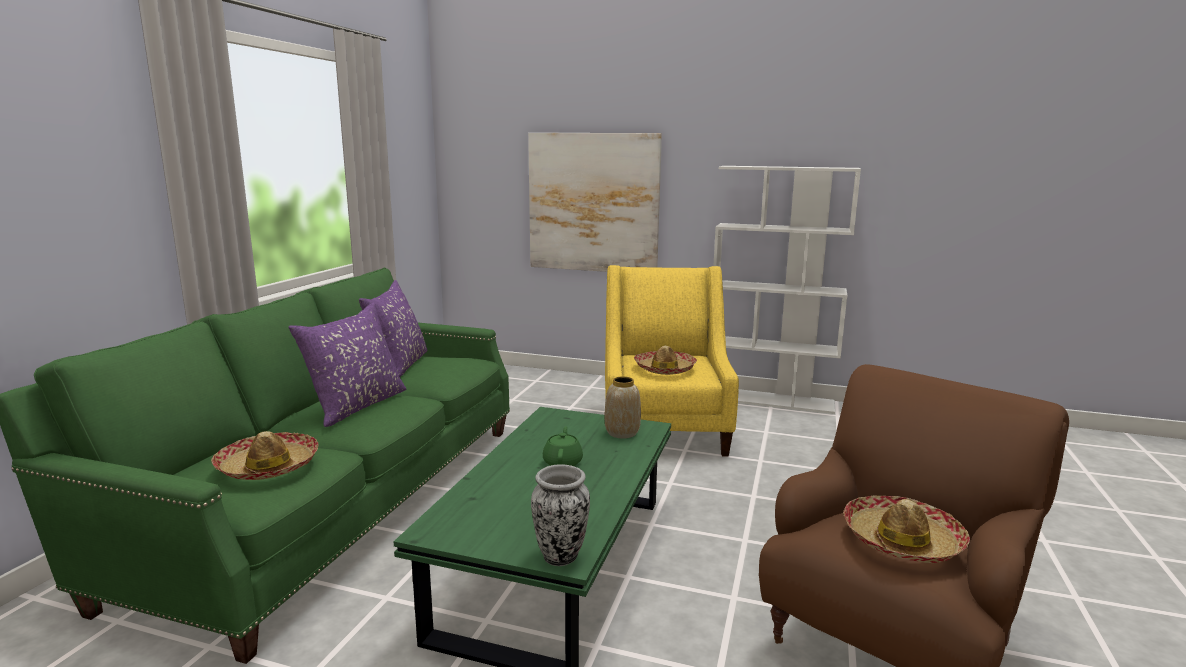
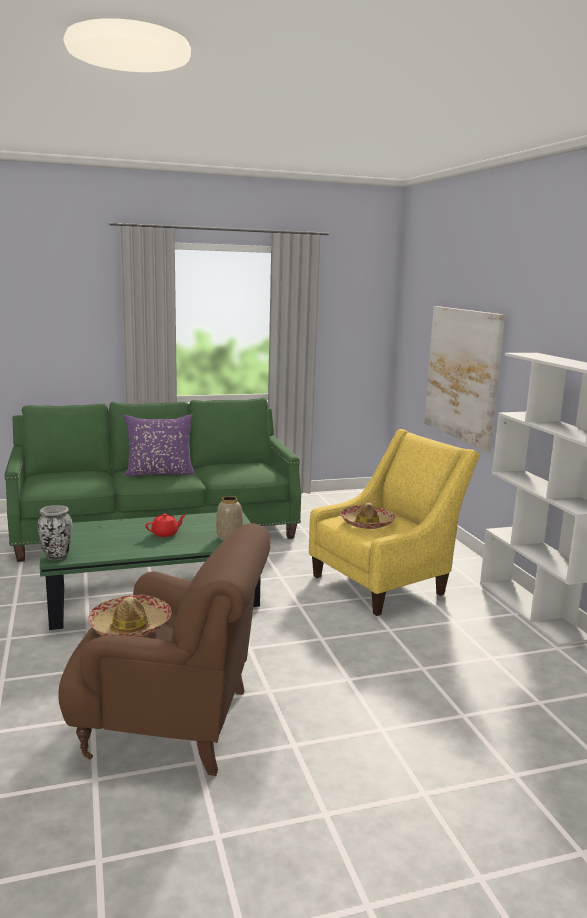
camera: 55 degrees right, 0 degrees up
hat [211,431,319,480] -> none
purple pillow [359,280,427,377] -> none
green teapot [543,426,583,466] -> red teapot [145,514,186,537]

